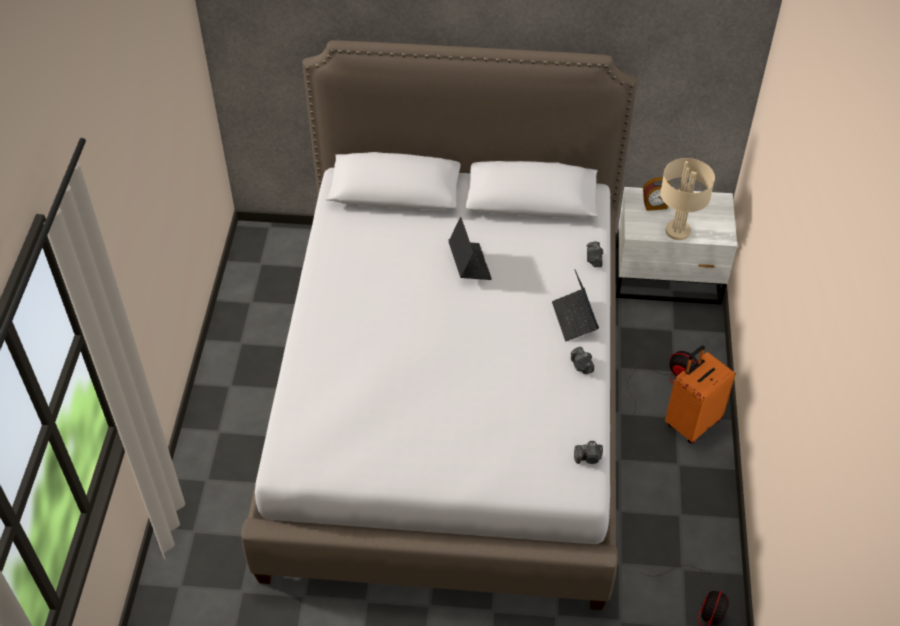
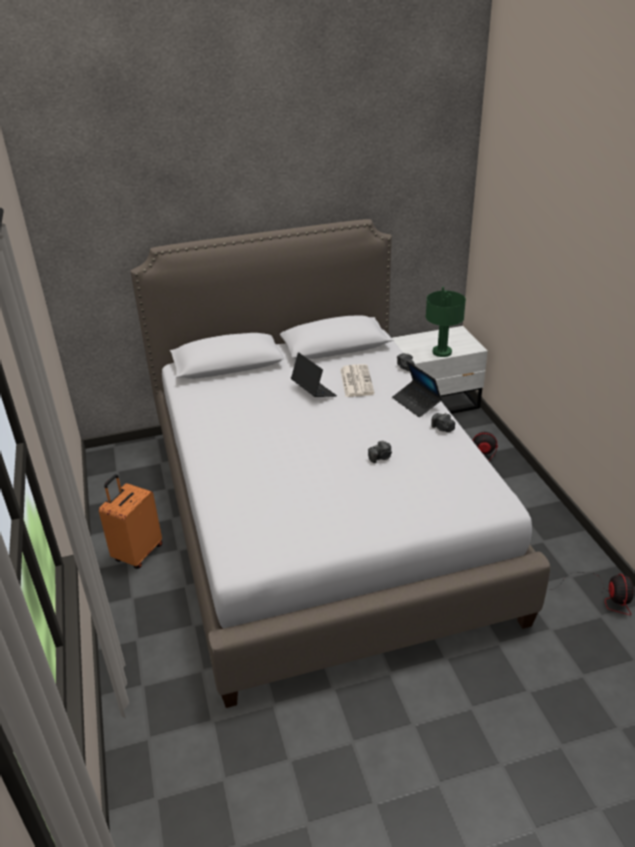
camera: 20 degrees left, 15 degrees down
camera [574,441,603,464] -> camera moved to [368,440,392,463]
alarm clock [643,177,670,211] -> none
beige table lamp [660,158,715,240] -> green table lamp [426,287,466,357]
orange suitcase [665,345,736,444] -> orange suitcase moved to [99,474,162,569]
none -> newspaper [340,364,375,397]

